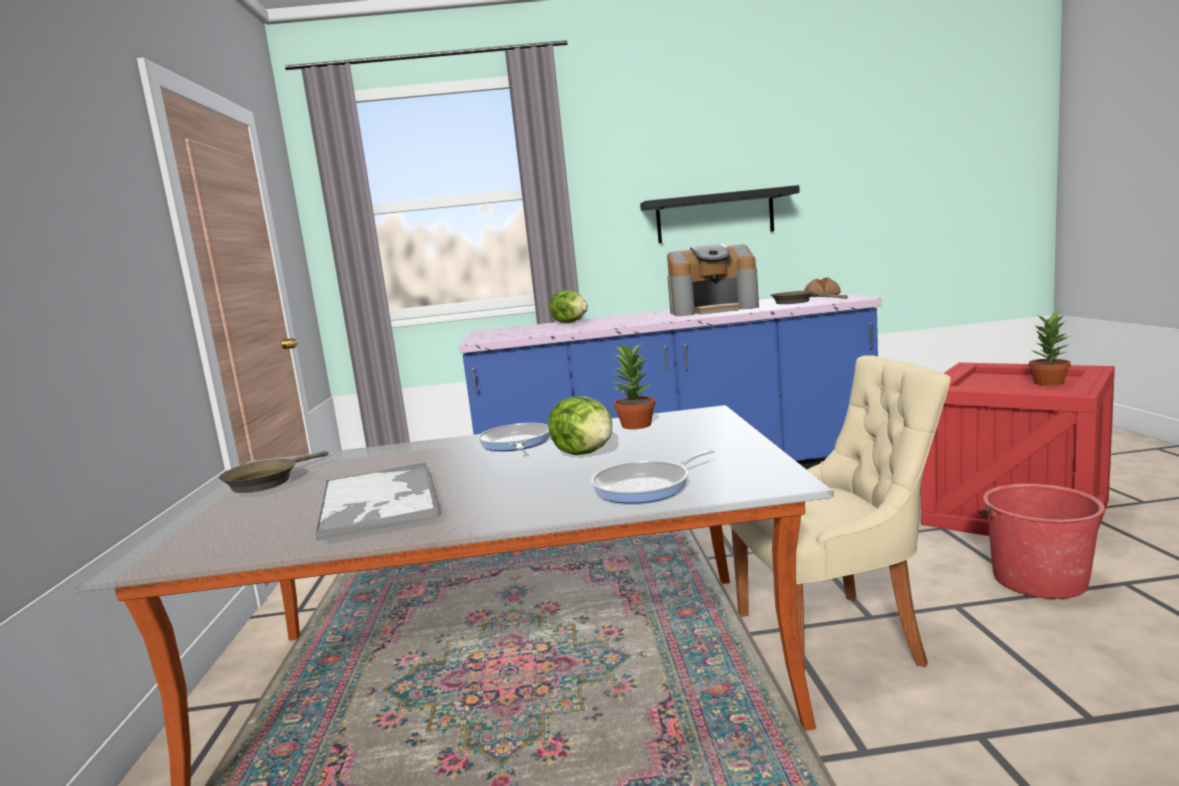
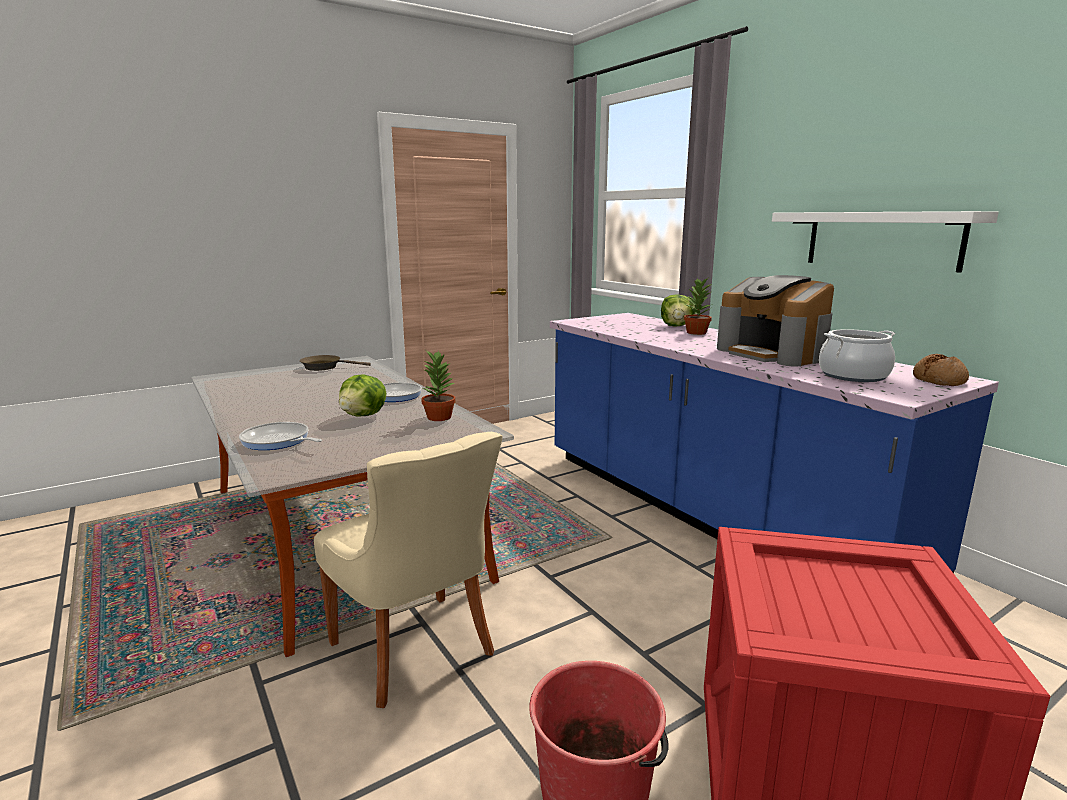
camera: 60 degrees right, 5 degrees up
tray [314,462,438,540] -> none
black shelf [640,185,800,243] -> white shelf [772,211,999,273]
brown frying pan [771,291,848,304] -> cooking pot [819,329,895,382]
potted plant [1029,310,1071,386] -> potted plant moved to [684,278,712,335]

